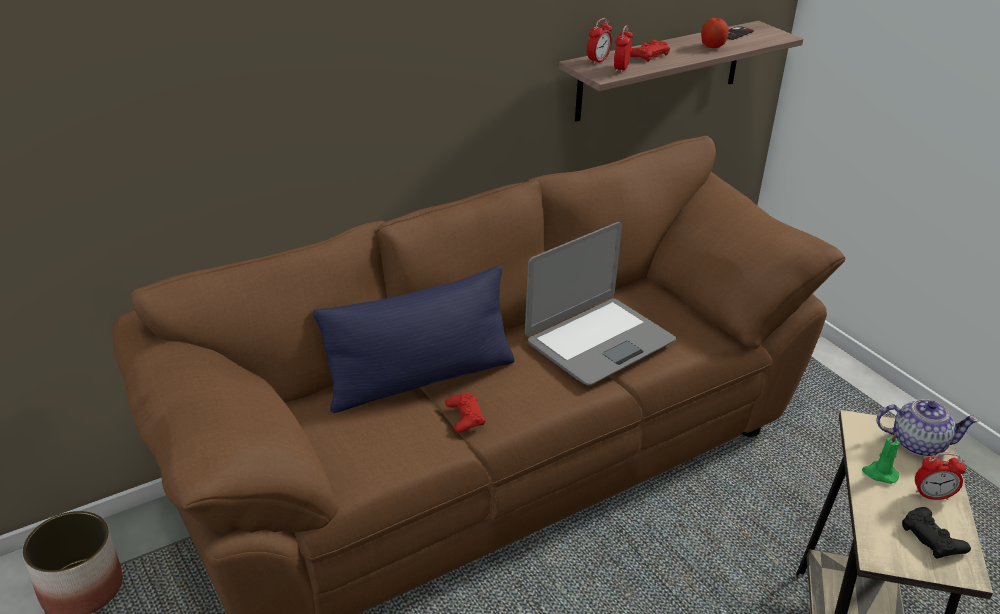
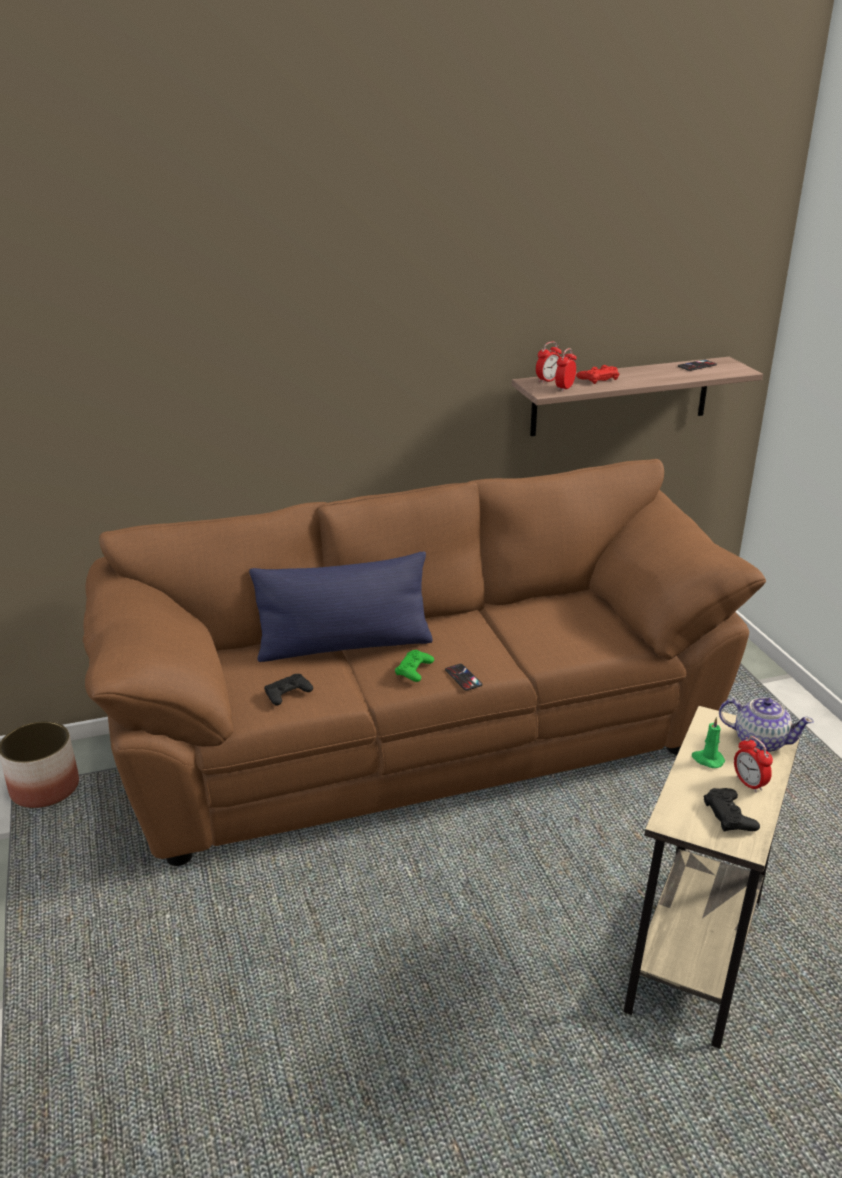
camera: 15 degrees right, 5 degrees down
red game controller [445,393,485,433] -> none
laptop [525,222,676,385] -> none
apple [701,18,729,48] -> none
alarm clock [915,453,966,500] -> alarm clock turned 45 degrees clockwise [734,736,773,793]
none -> black game controller [264,674,313,706]
none -> green game controller [395,650,434,682]
none -> phone [445,664,482,691]

